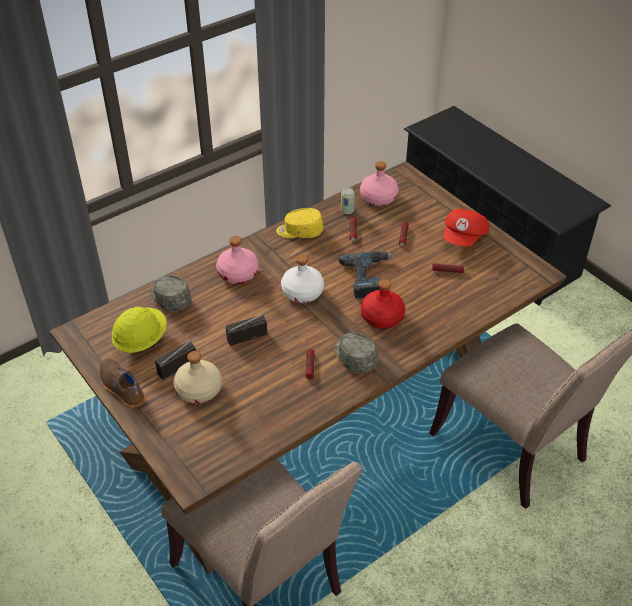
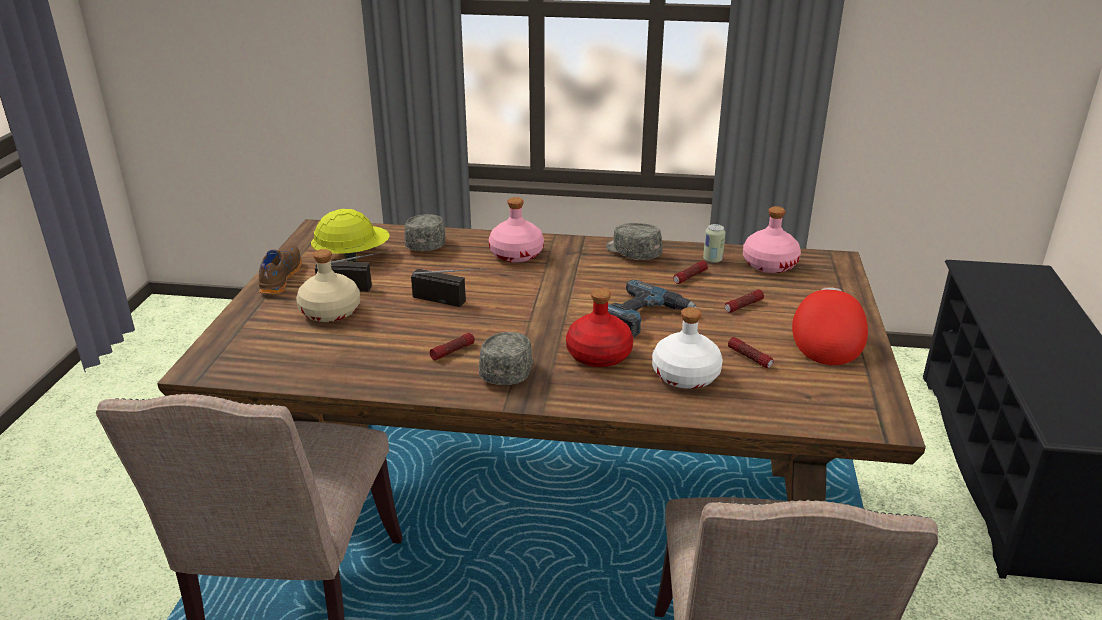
camera: 45 degrees right, 15 degrees down
yellow cap [276,208,323,238] -> grey cap [606,223,663,260]
white bottle [281,255,324,303] -> white bottle moved to [652,307,723,389]
red cap [443,209,490,247] -> red cap turned 120 degrees clockwise [792,287,868,365]

